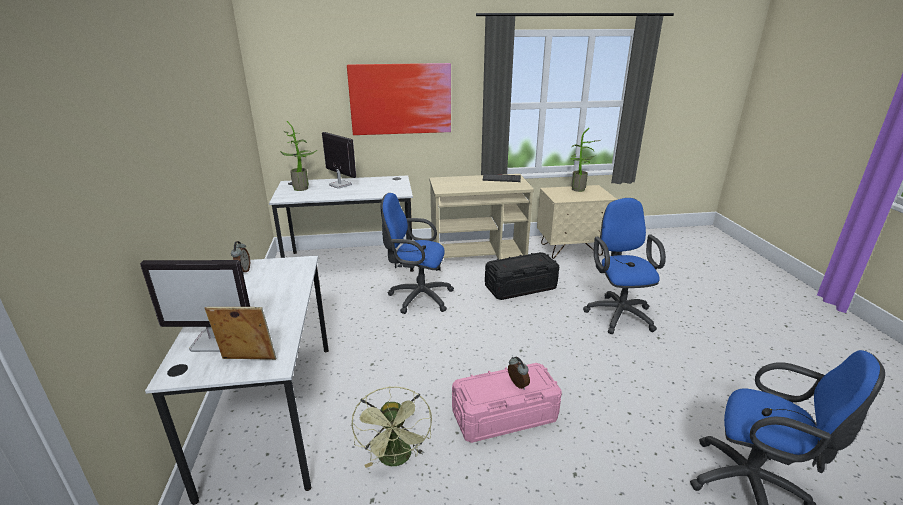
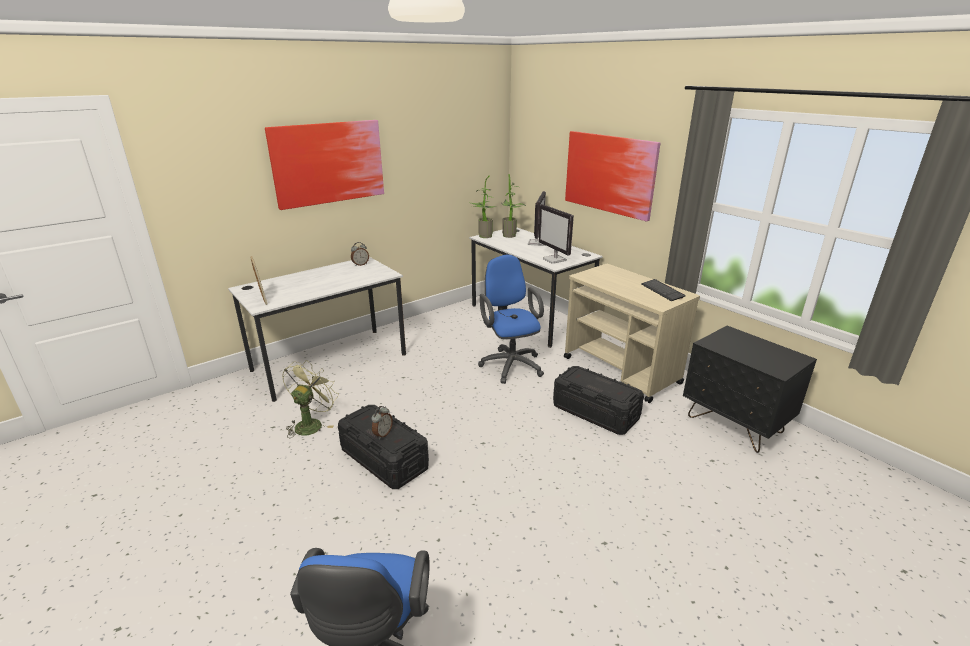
camera: 60 degrees right, 0 degrees up
monitor [140,260,250,352] -> monitor moved to [539,204,574,264]
green fan [351,387,432,468] -> green fan turned 150 degrees clockwise [282,360,339,438]
pink storage box [452,363,562,443] -> black storage box [338,405,429,489]
beige nightstand [537,185,618,259] -> black nightstand [683,326,817,453]
potted plant [571,128,601,192] -> potted plant moved to [468,176,497,238]
blue office chair [583,198,666,334] -> none
none -> picture [265,120,384,210]

